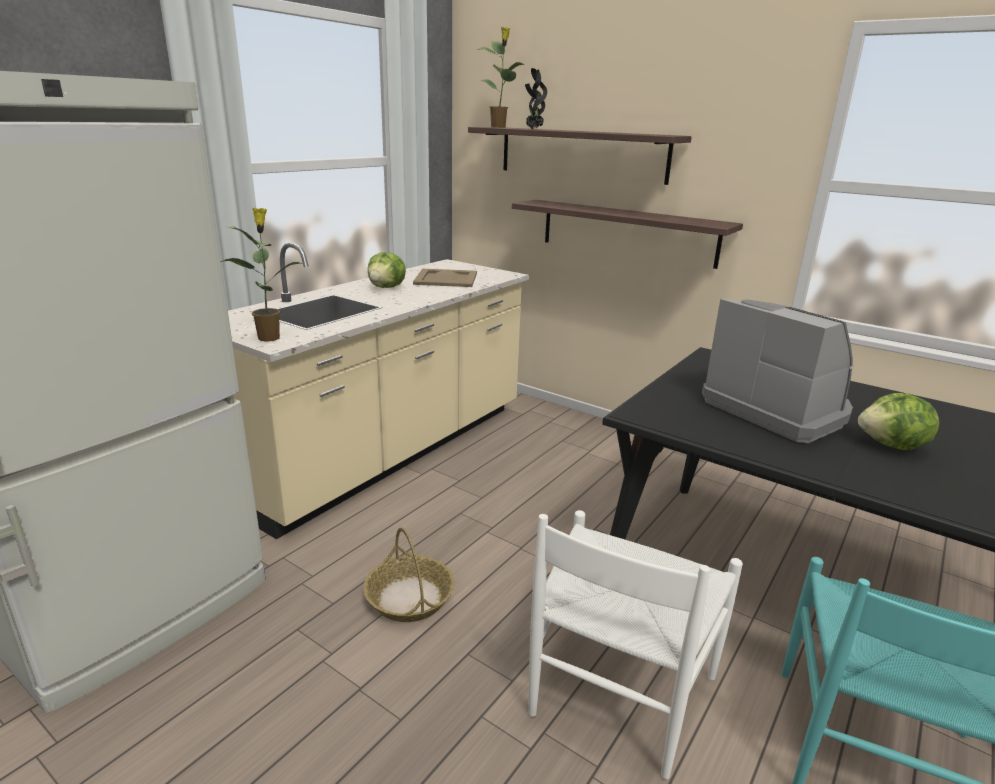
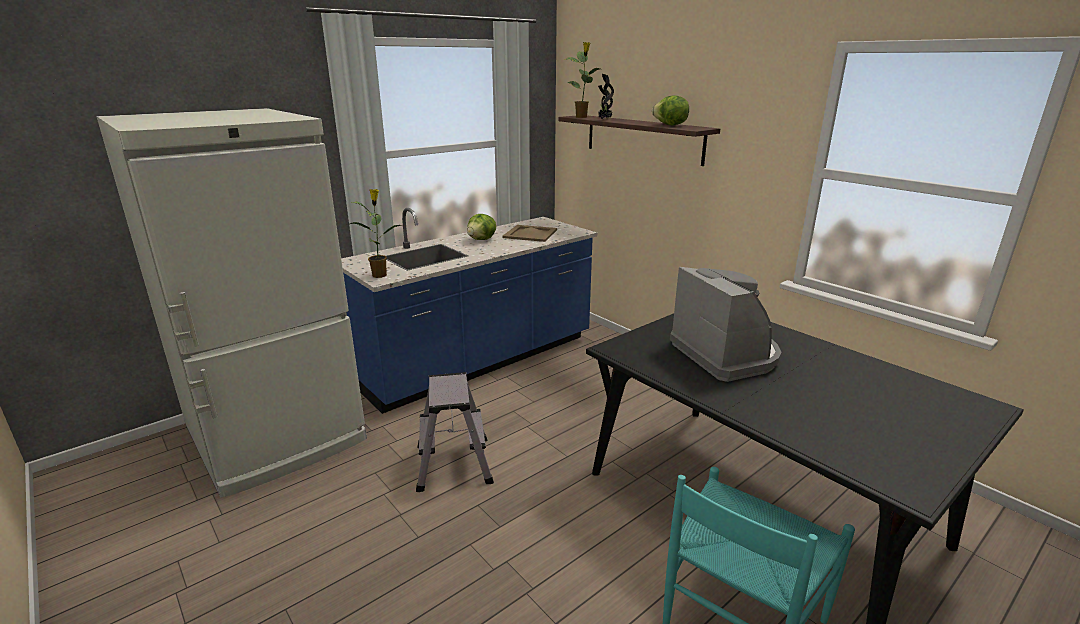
camera: 15 degrees right, 0 degrees up
beige counter [228,242,529,539] -> blue counter [341,208,597,414]
basket [363,527,454,622] -> grey step ladder [416,372,494,492]
shelf [512,200,743,269] -> none
white chair [528,510,743,779] -> none
lettuce [858,393,939,450] -> lettuce moved to [652,95,689,125]

